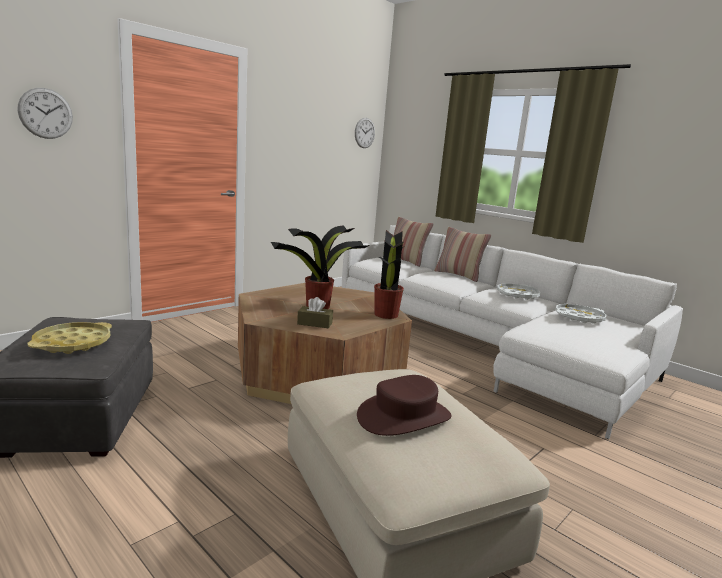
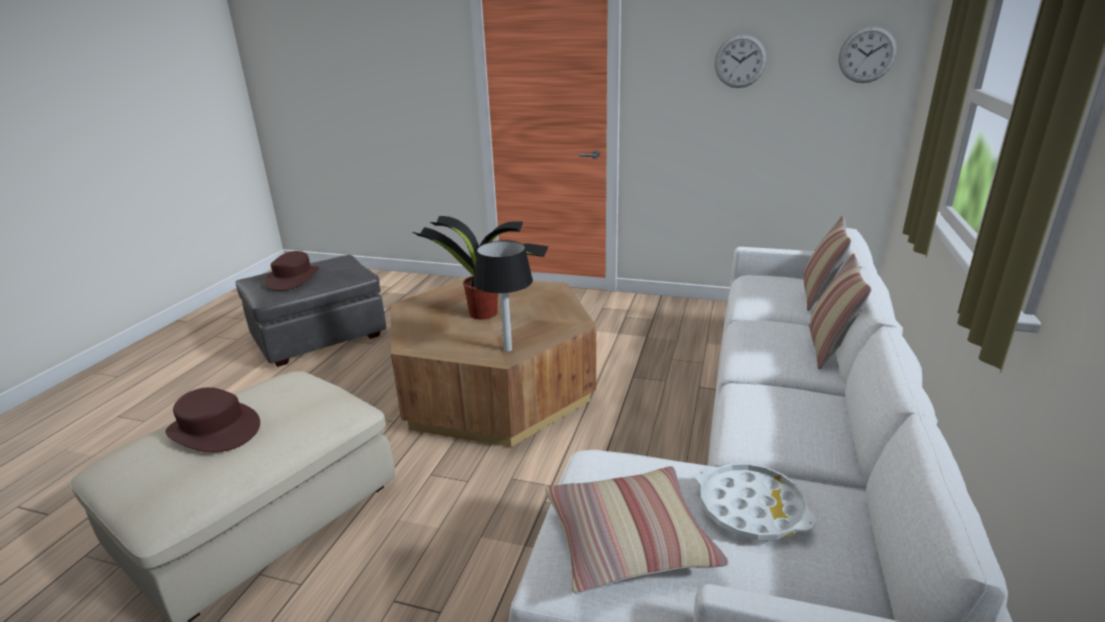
camera: 65 degrees right, 10 degrees up
wall clock [17,88,73,139] -> wall clock moved to [715,34,767,88]
yellow tray [28,322,112,354] -> brown hat [264,251,319,291]
brown tissue box [297,297,333,328] -> none
potted plant [374,230,405,319] -> table lamp [474,240,533,352]
white tray [497,283,540,300] -> none
none -> pillow [545,466,729,594]

